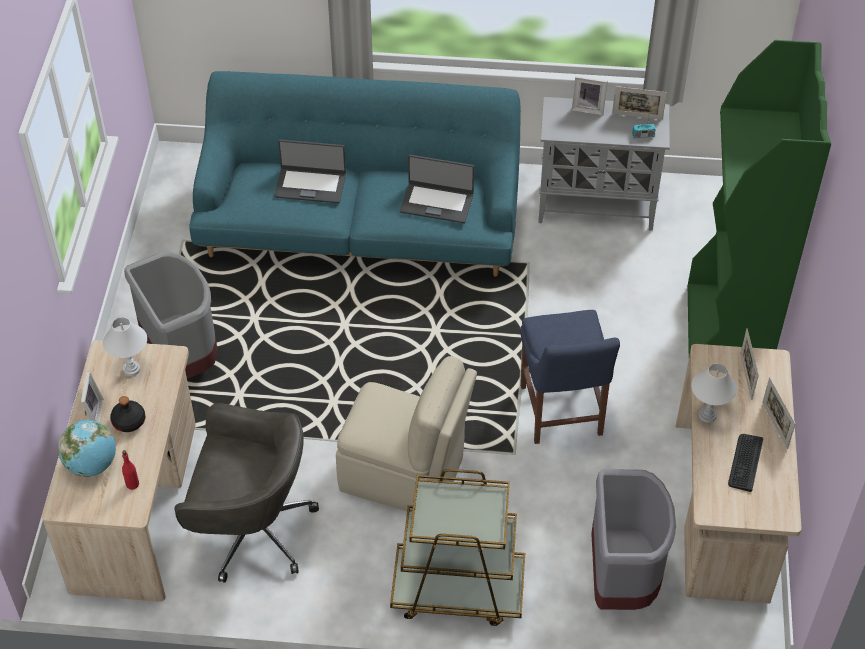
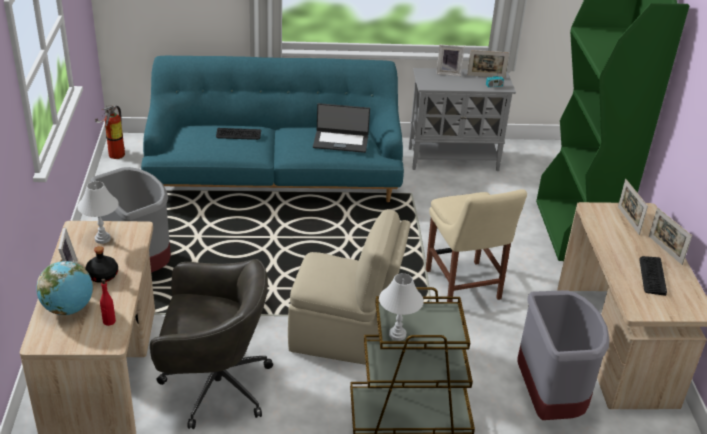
camera: 10 degrees left, 15 degrees down
laptop [274,139,346,203] -> keyboard [216,128,261,140]
blue chair [520,310,620,444] -> beige chair [426,189,527,302]
white table lamp [691,363,737,423] -> white table lamp moved to [379,273,424,341]
none -> fire extinguisher [95,105,125,159]

